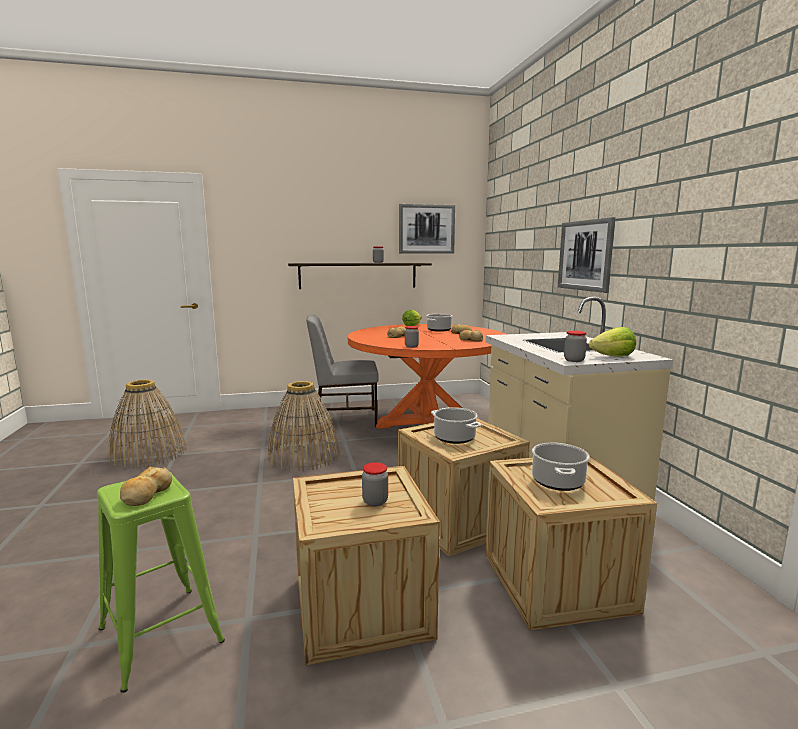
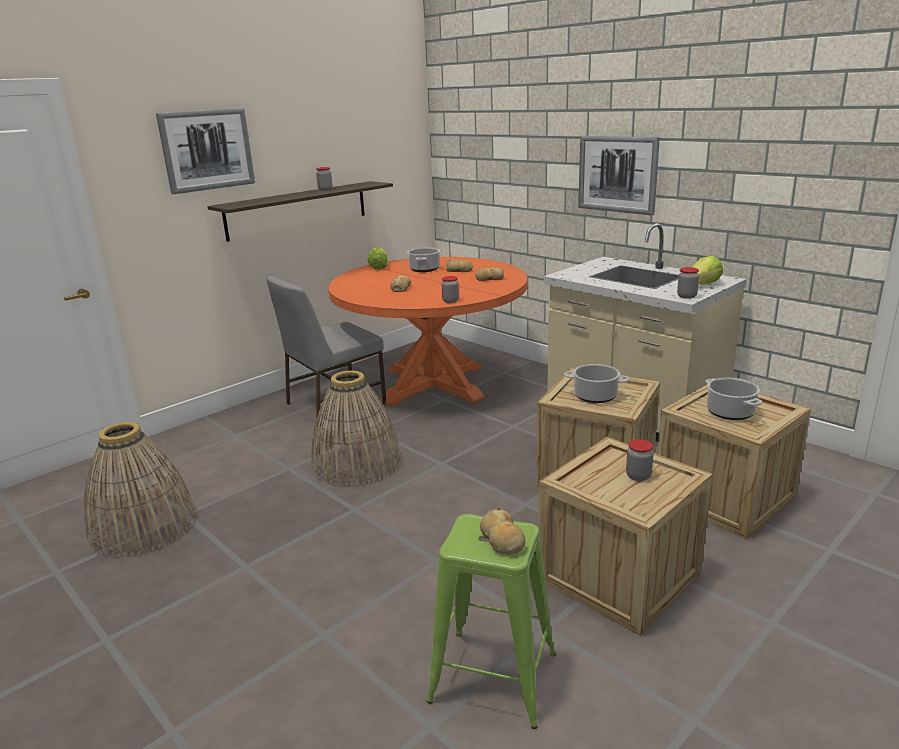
camera: 30 degrees left, 10 degrees up
picture [399,204,455,254] -> picture moved to [156,108,255,194]

